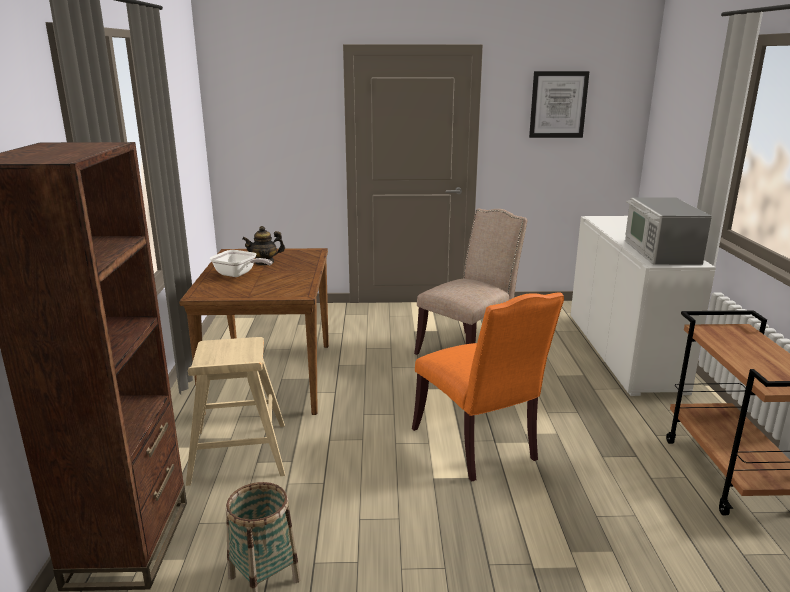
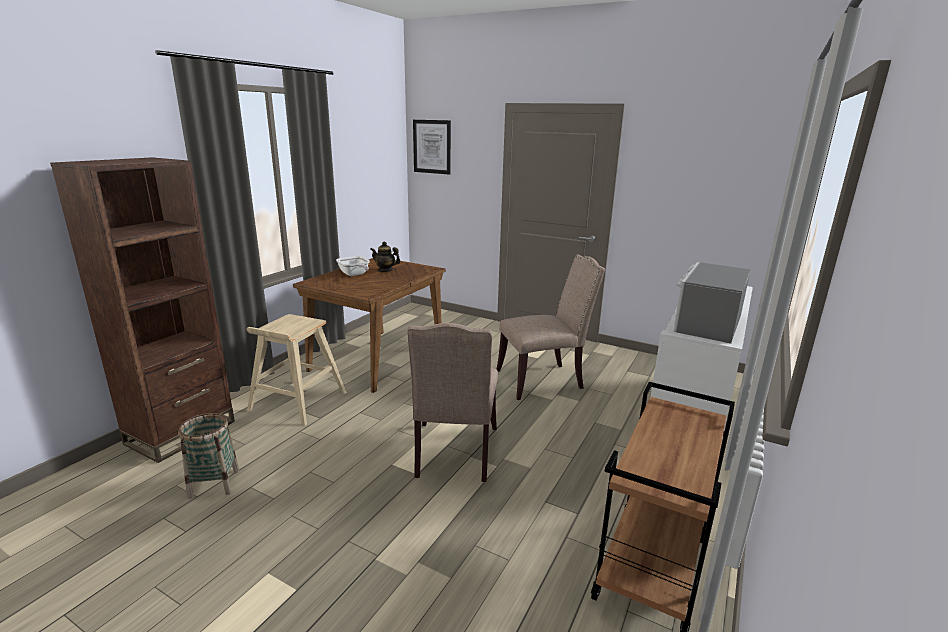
camera: 30 degrees right, 0 degrees up
orange chair [412,292,564,481] -> beige chair [407,323,498,482]
picture [529,71,589,138] -> picture moved to [413,120,451,175]

